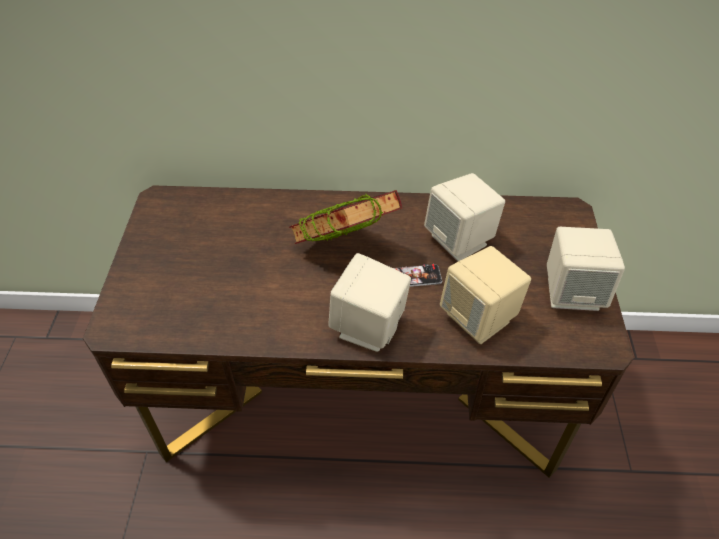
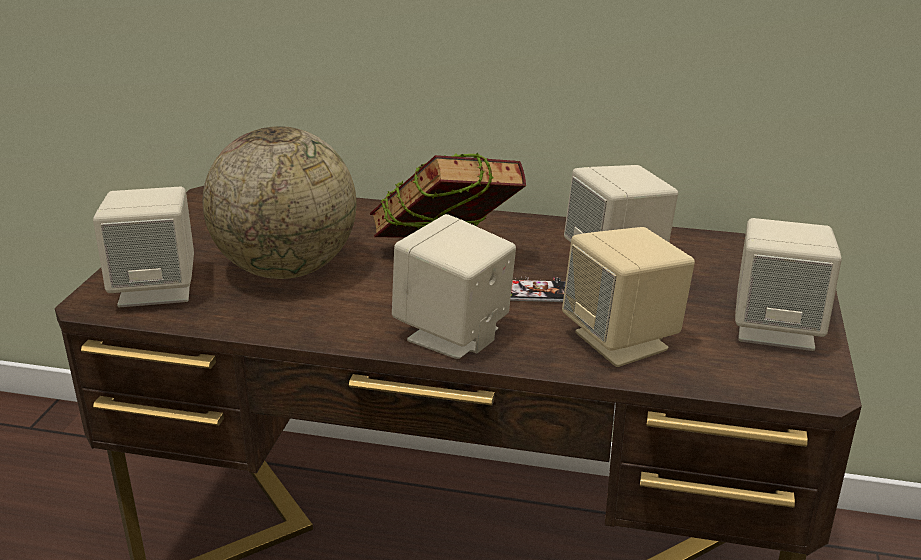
camera: 10 degrees right, 20 degrees down
none -> beige speaker [93,186,194,307]
none -> globe [203,126,356,279]

